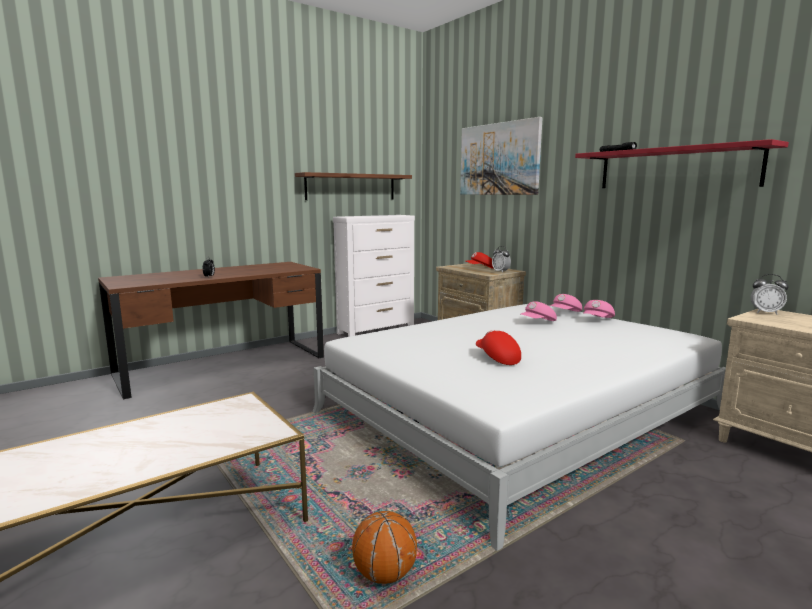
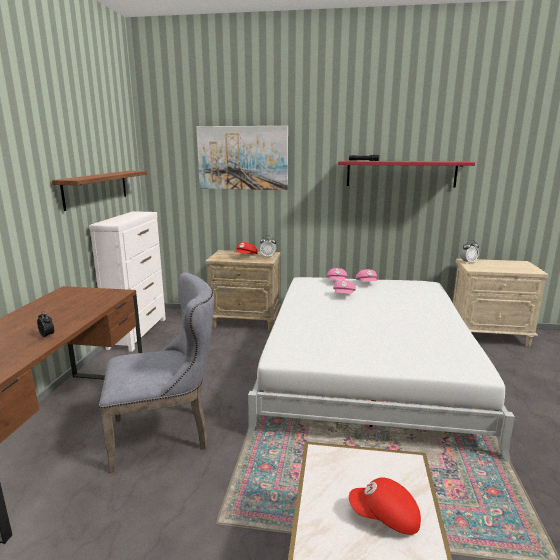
camera: 45 degrees left, 5 degrees up
basketball [352,511,417,584] -> none
red cap [476,330,521,365] -> red cap moved to [349,477,421,535]
none -> grey chair [99,273,214,473]

